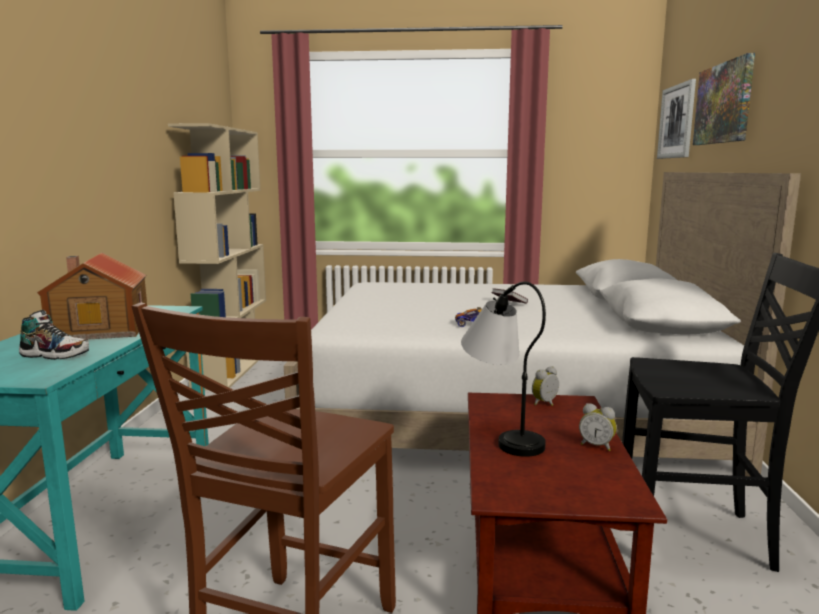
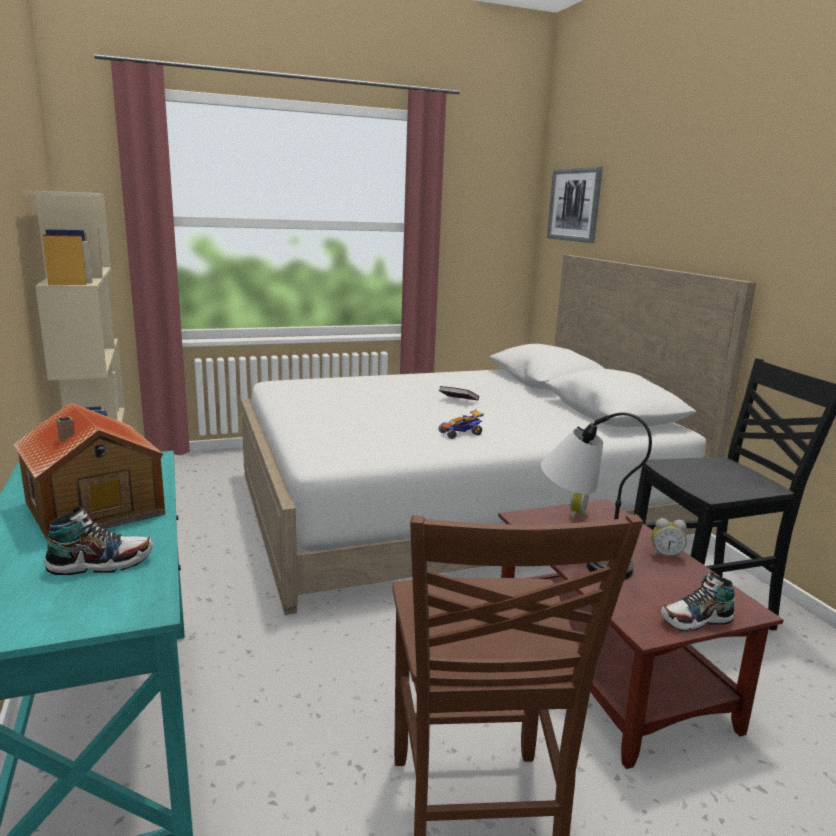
camera: 25 degrees left, 5 degrees up
picture [693,53,755,145] -> none
none -> shoe [661,572,735,631]

